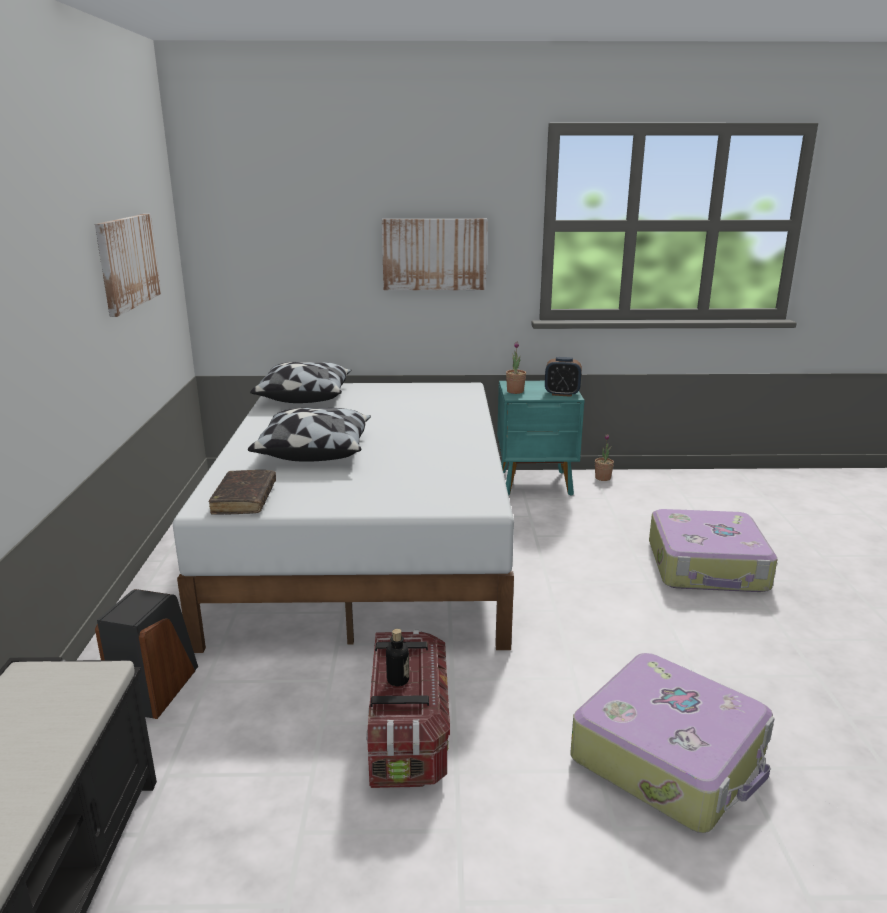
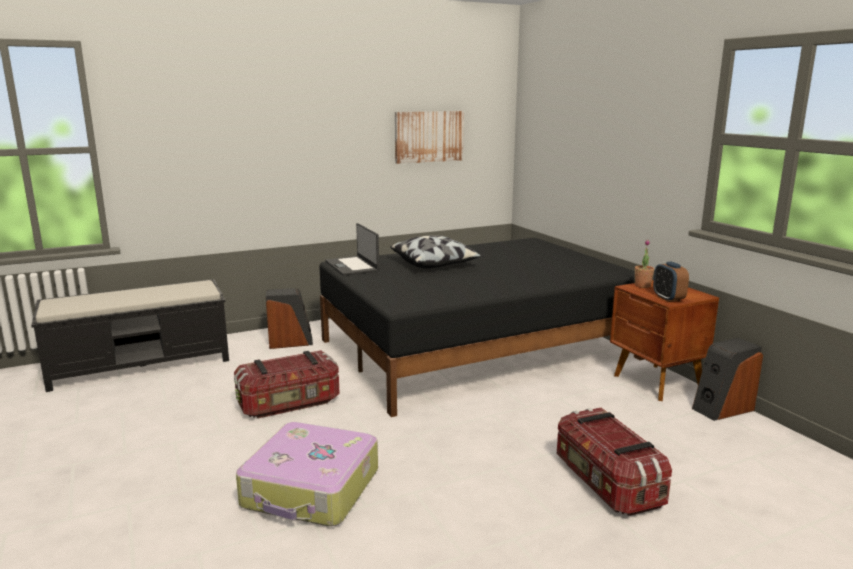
camera: 65 degrees right, 5 degrees down
white bed [173,383,514,653] -> black bed [319,238,644,417]
brown book [209,470,276,515] -> laptop [325,223,379,276]
pillow [250,362,351,403] -> none
picture [382,219,487,290] -> none
bottle [386,629,409,686] -> none
turquoise nightstand [497,381,585,496] -> brown nightstand [610,280,719,401]
potted plant [595,434,614,481] -> speaker [692,338,763,421]
suitcase [649,509,778,592] -> storage box [557,408,672,516]

